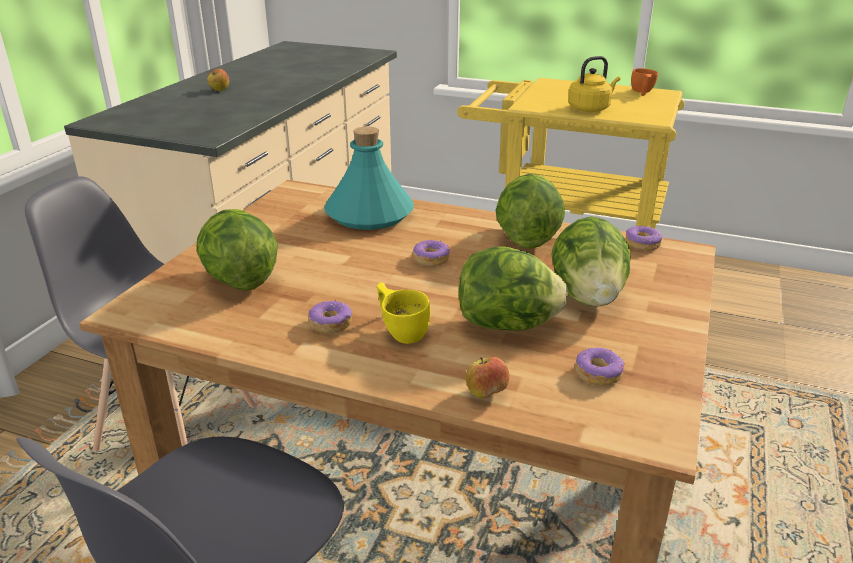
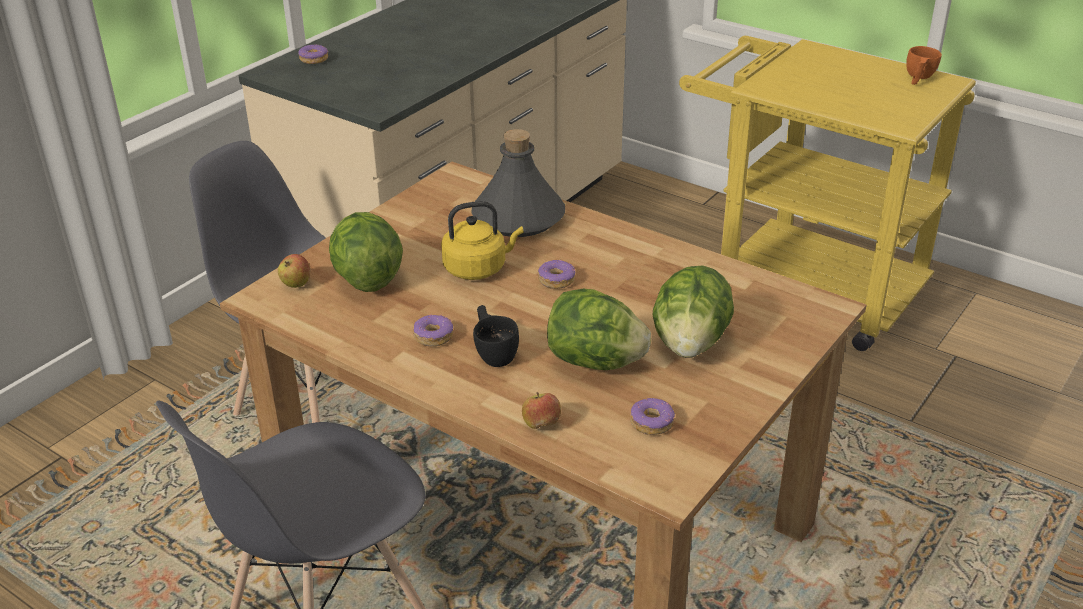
camera: 15 degrees right, 5 degrees up
apple [207,69,229,91] -> apple moved to [278,254,311,288]
turquoise bottle [324,127,414,230] -> grey bottle [471,129,565,237]
yellow cup [377,282,430,344] -> black cup [473,305,519,367]
lettuce [495,173,565,249] -> none
yellow kettle [568,56,620,112] -> yellow kettle moved to [441,201,523,280]
donut [625,226,662,251] -> donut moved to [298,44,328,64]

